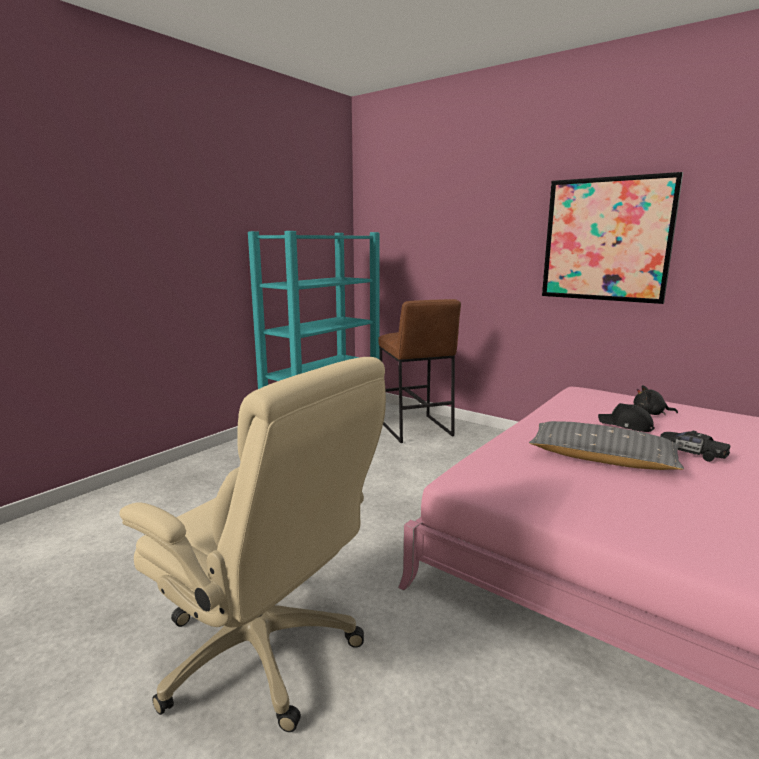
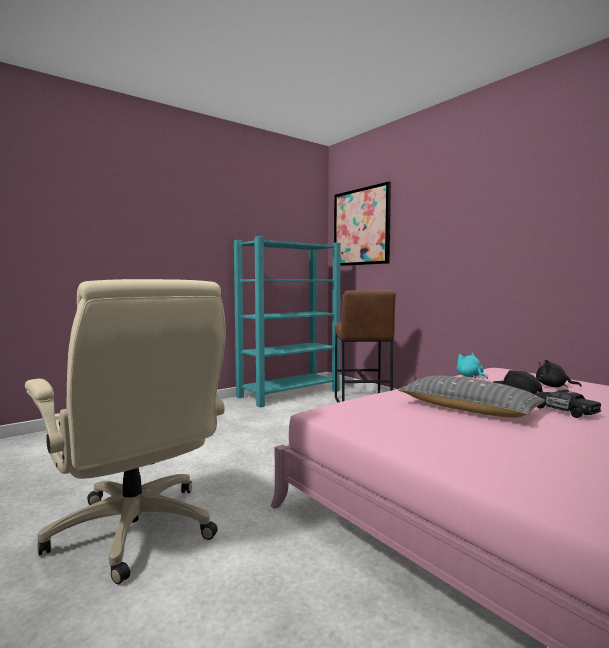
camera: 15 degrees right, 10 degrees down
picture [542,172,683,304] -> picture moved to [334,181,391,266]
none -> turquoise plush toy [456,353,488,379]

